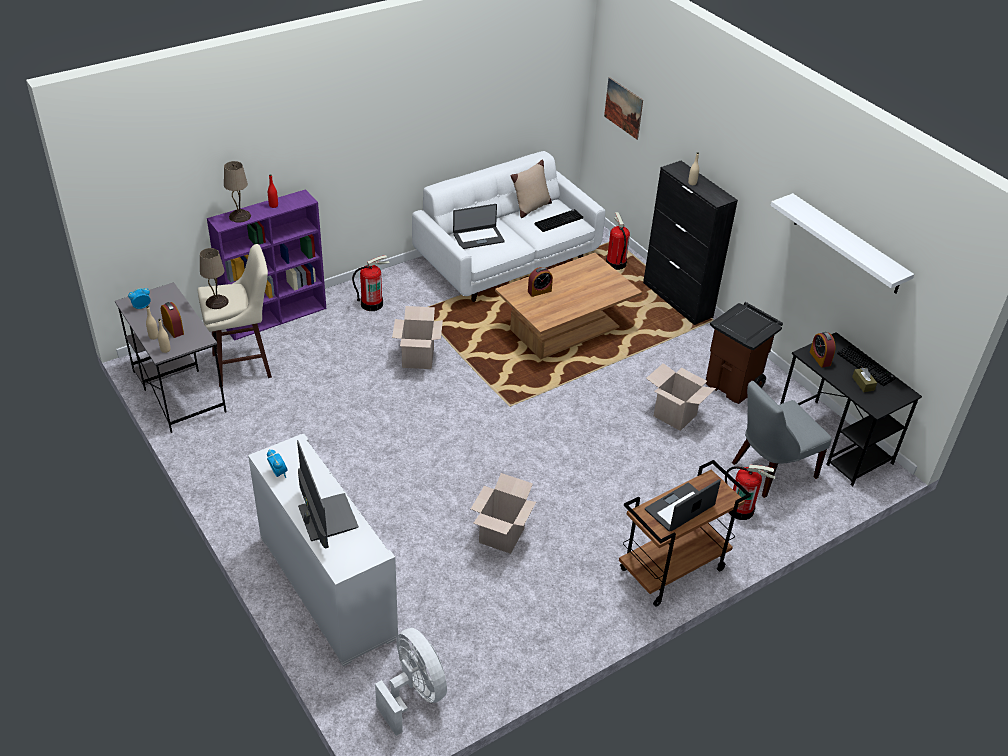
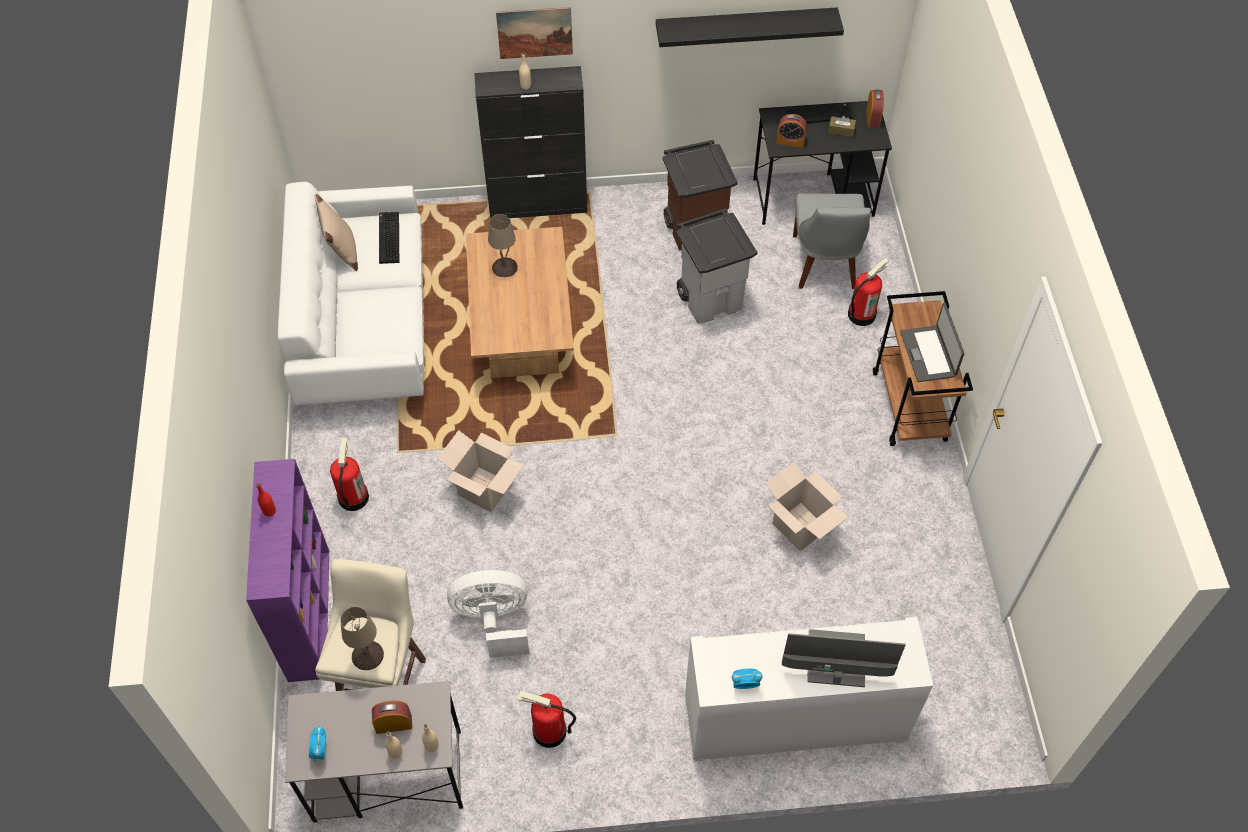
camera: 60 degrees left, 15 degrees up
beige table lamp [224,161,251,223] -> beige table lamp moved to [488,214,518,277]
white fan [375,628,447,736] -> white fan moved to [447,570,529,658]
laptop [453,204,505,249] -> none
alarm clock [528,267,553,297] -> alarm clock moved to [866,90,884,128]
picture [604,77,643,140] -> picture moved to [496,7,573,59]
fire extinguisher [606,212,630,270] -> fire extinguisher moved to [516,690,576,748]
cardboard box [646,363,716,431] -> grey trash can [676,209,757,324]
white shelf [770,193,914,294] -> black shelf [656,7,844,47]

